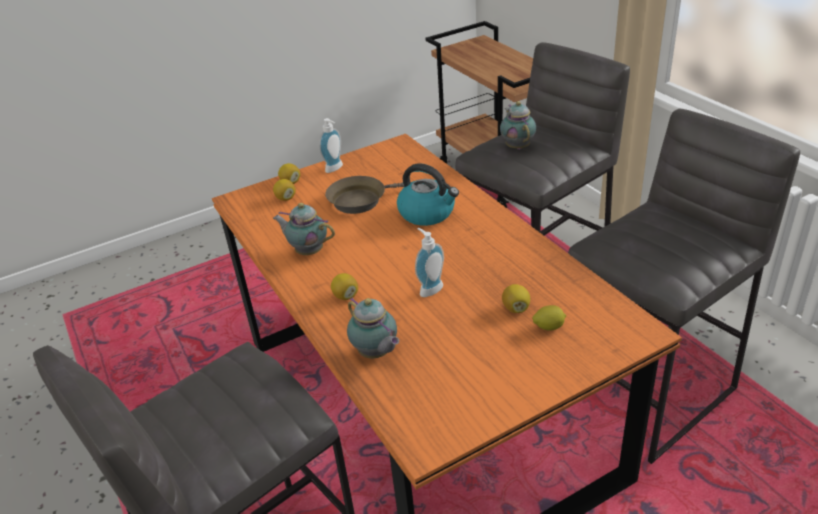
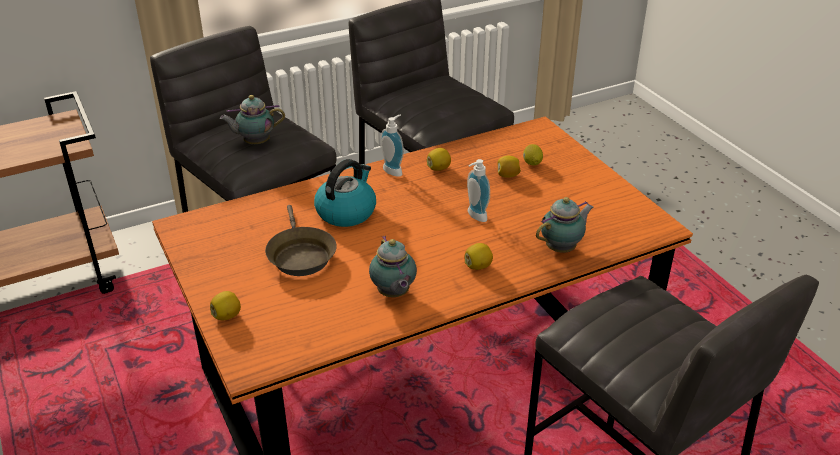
camera: 90 degrees left, 0 degrees up
lemon [273,179,296,201] -> lemon moved to [427,148,451,171]
teapot [273,203,335,255] -> teapot turned 45 degrees counterclockwise [369,236,417,297]
soap dispenser [319,118,343,173] -> soap dispenser moved to [380,114,404,177]

